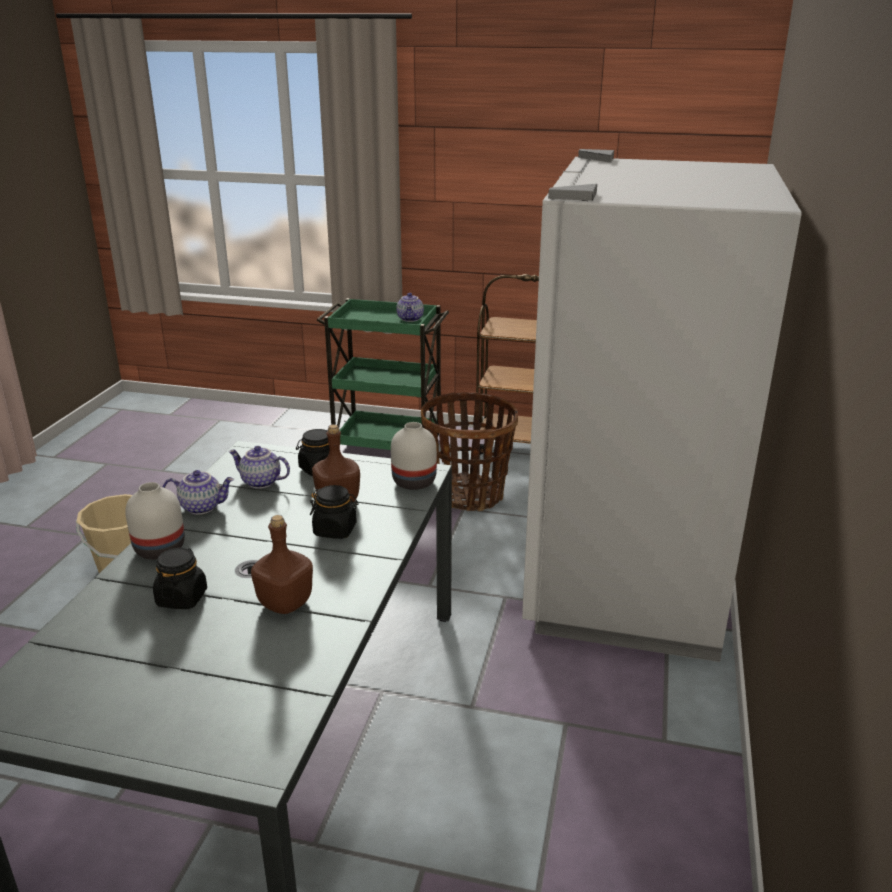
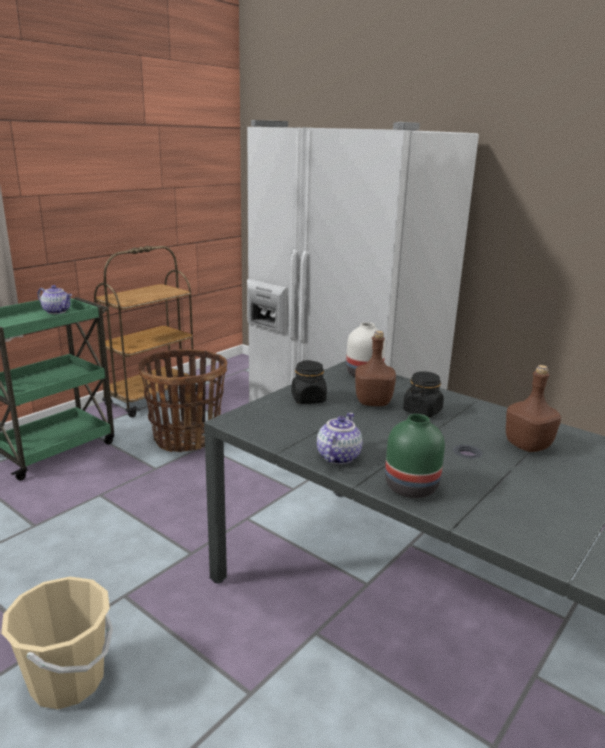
camera: 65 degrees left, 5 degrees down
white vase [125,482,185,560] -> green vase [385,414,445,498]
black jar [153,547,207,609] -> none
teapot [228,446,290,489] -> none

